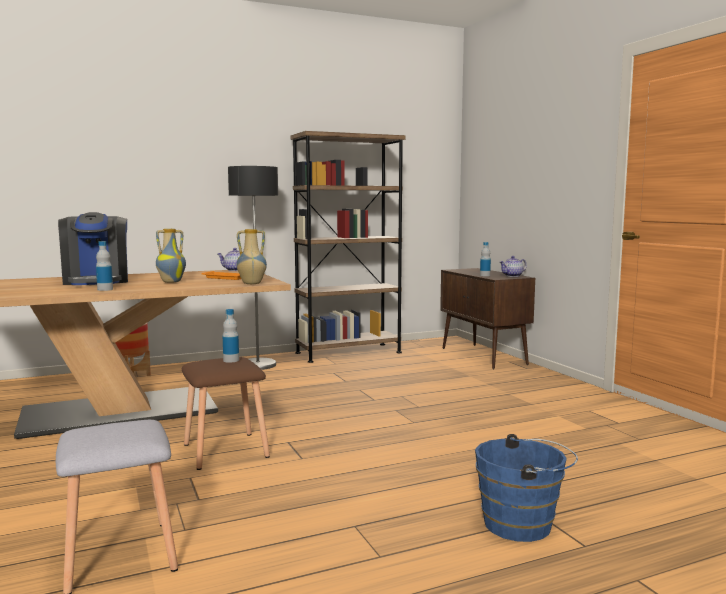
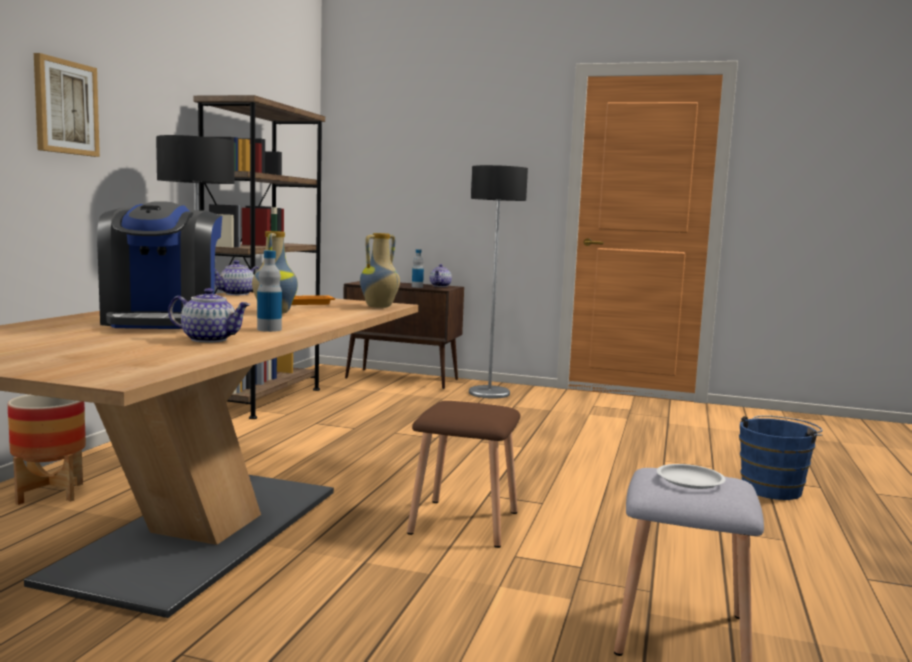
camera: 50 degrees left, 0 degrees up
coffee machine [58,212,128,285] -> coffee machine turned 60 degrees clockwise [97,201,222,329]
bottle [223,309,239,363] -> none
none -> picture [34,53,100,157]
none -> teapot [168,288,250,343]
none -> floor lamp [469,165,528,399]
none -> white plate [657,464,726,489]

